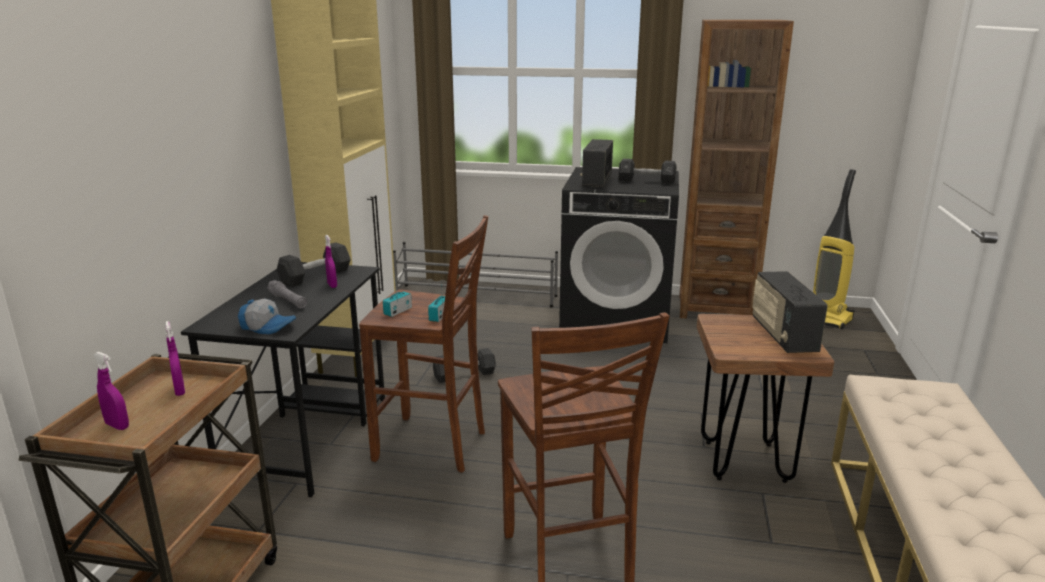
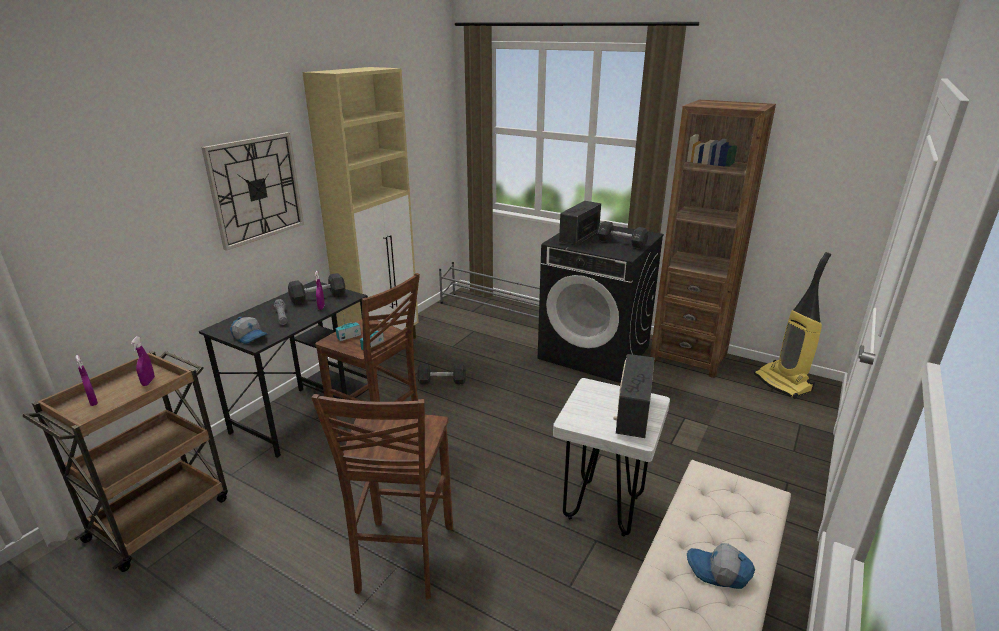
camera: 20 degrees right, 5 degrees up
brown stool [697,314,835,483] -> white stool [553,378,670,536]
none -> wall clock [201,132,304,251]
none -> cap [687,543,755,589]

